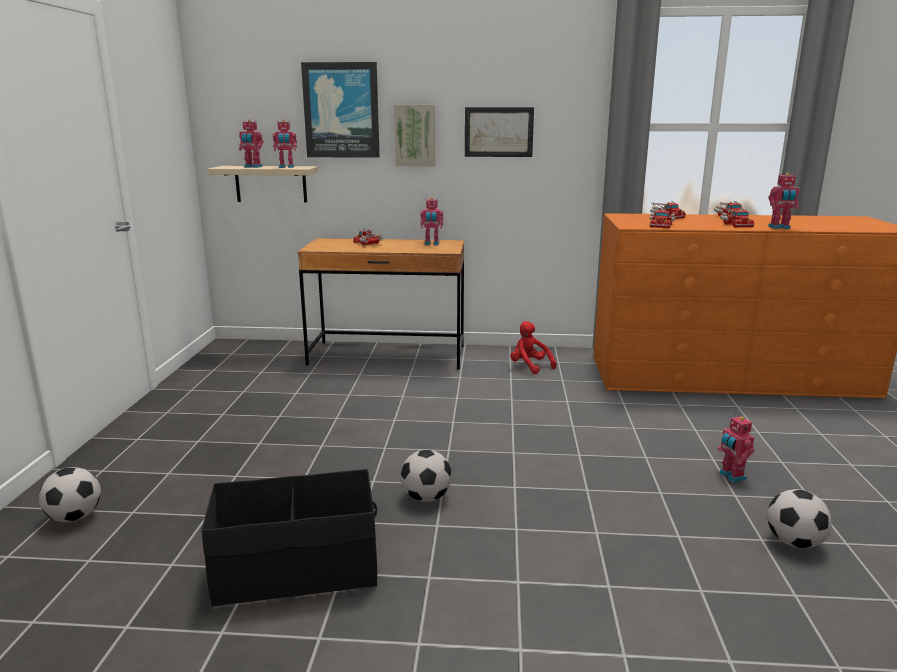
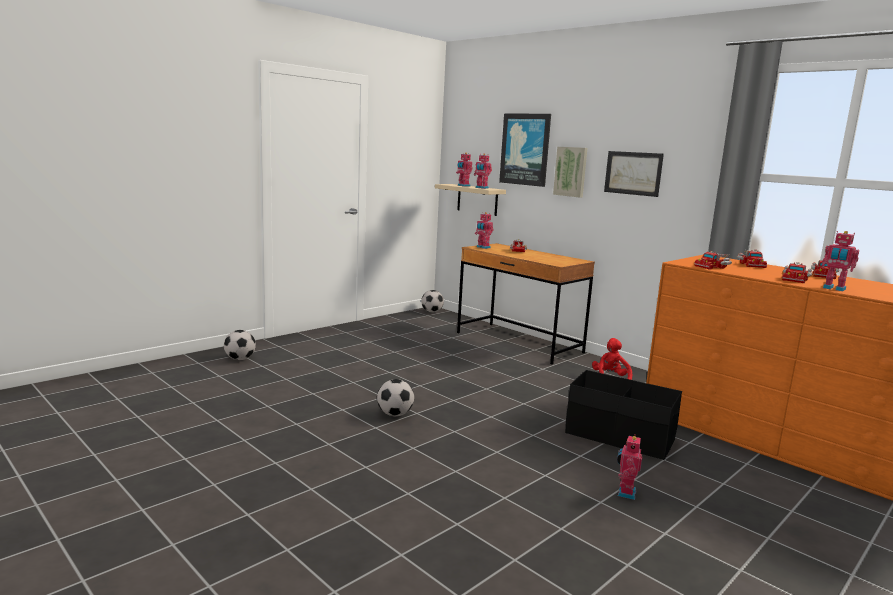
camera: 40 degrees right, 5 degrees down
black storage box [201,469,377,607] -> black storage box moved to [565,370,682,460]
toy robot [420,198,443,245] -> toy robot moved to [475,212,494,249]
football [767,489,832,549] -> football moved to [421,290,444,313]

